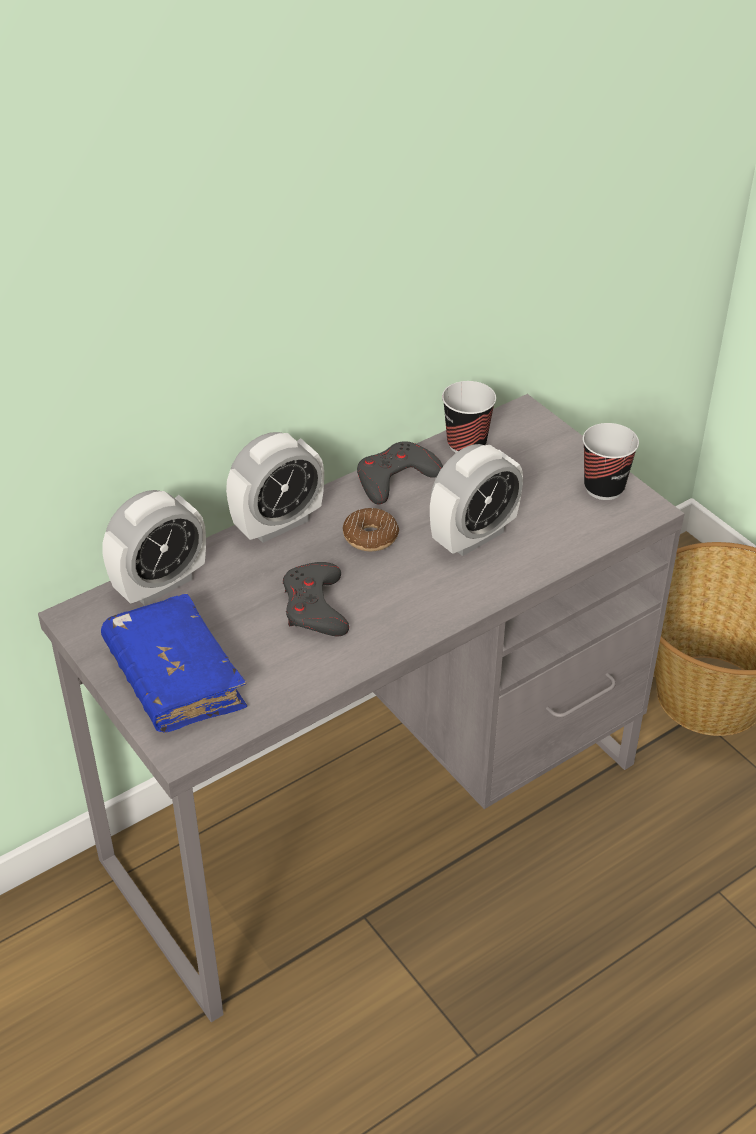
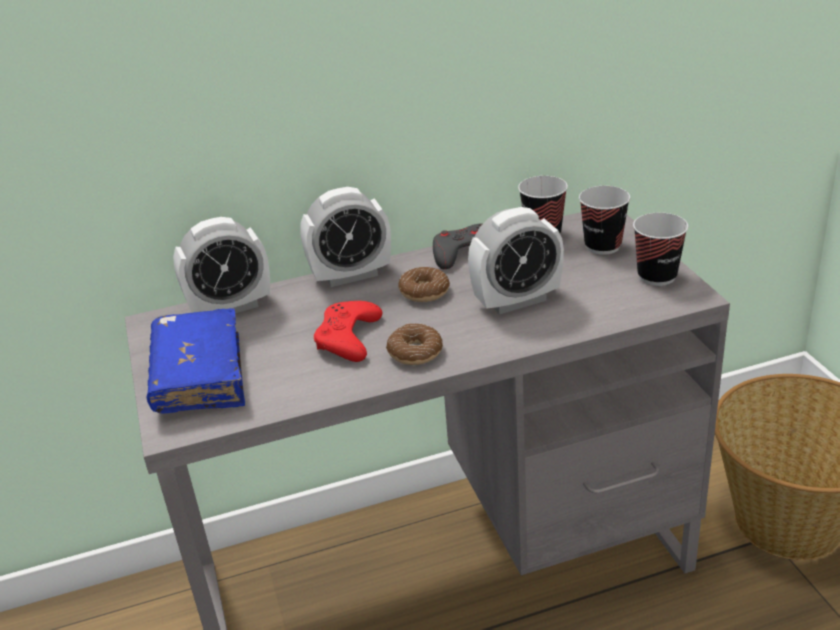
camera: 20 degrees right, 10 degrees down
grey game controller [283,562,349,636] -> red game controller [314,301,382,362]
none -> donut [386,323,443,365]
none -> cup [579,186,630,255]

